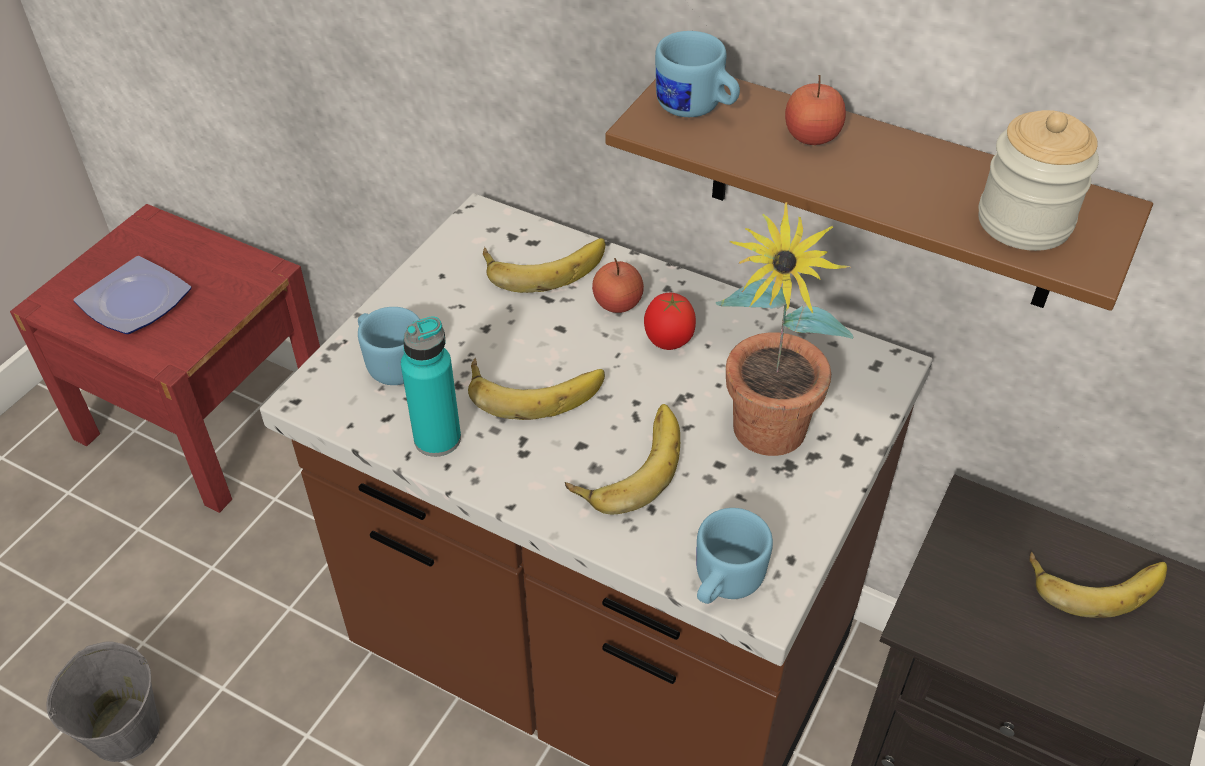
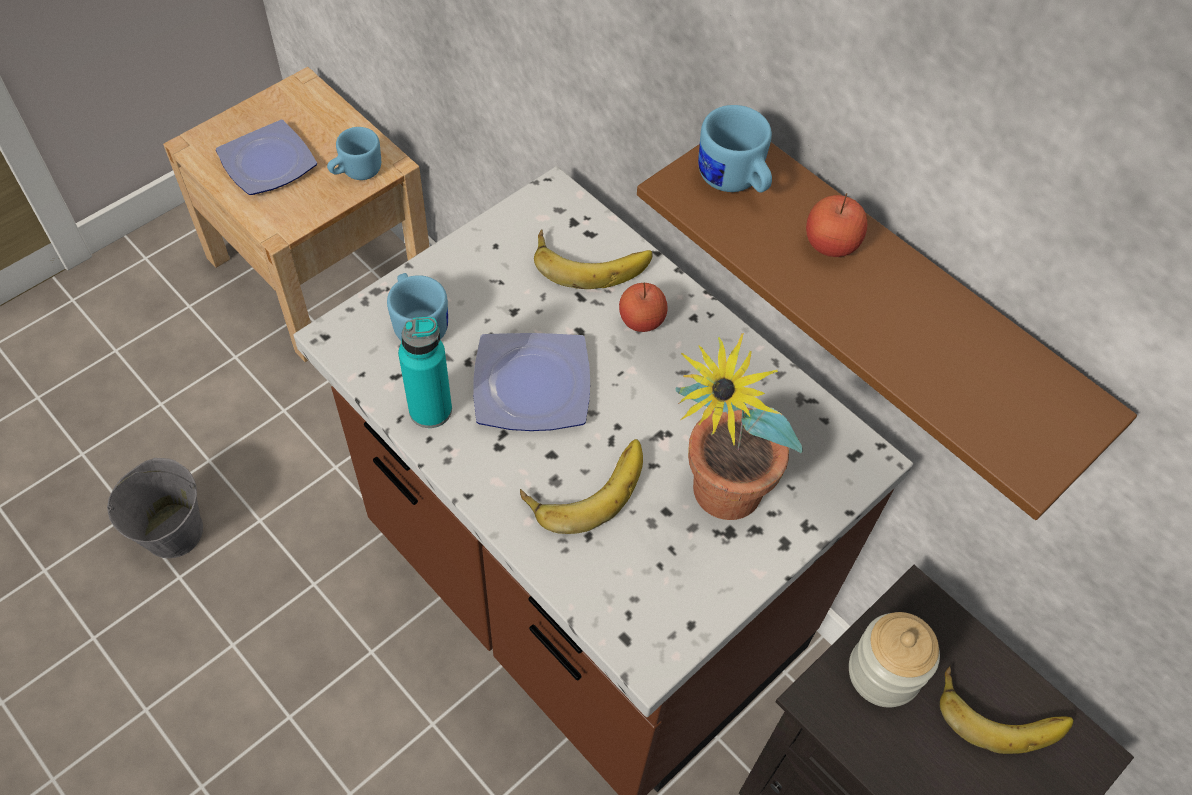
camera: 15 degrees right, 10 degrees up
red nightstand [10,204,320,513] -> beige nightstand [163,67,430,362]
banana [468,358,605,420] -> plate [473,333,590,431]
tomato [644,293,696,350] -> none
blue mug [696,508,773,604] -> blue mug moved to [327,127,381,180]
jar [978,110,1099,251] -> jar moved to [849,612,940,707]

